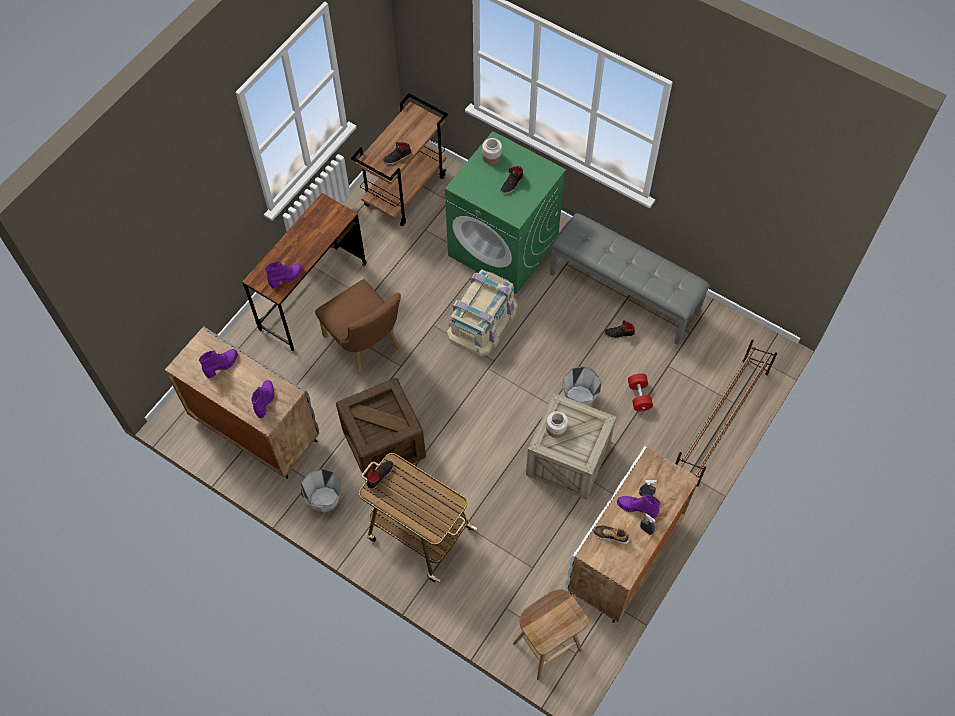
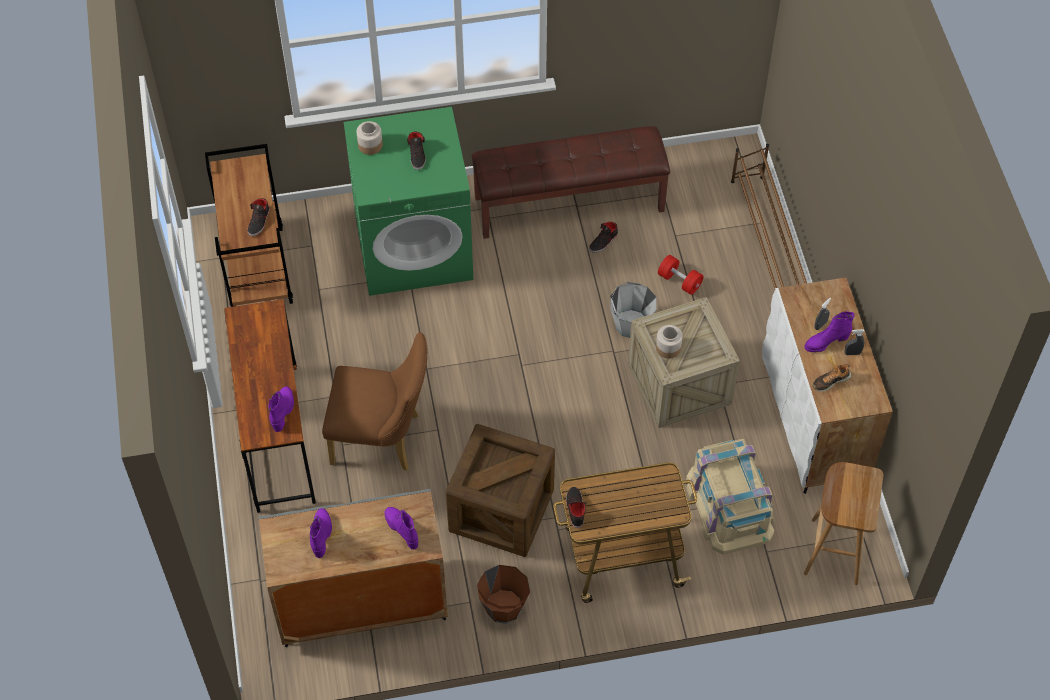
camera: 45 degrees left, 5 degrees down
grey bucket [301,469,341,514] -> brown bucket [477,565,530,624]
beige storage box [447,270,518,356] -> beige storage box moved to [686,439,774,555]
grey bench [550,213,710,345] -> brown bench [472,126,670,239]

